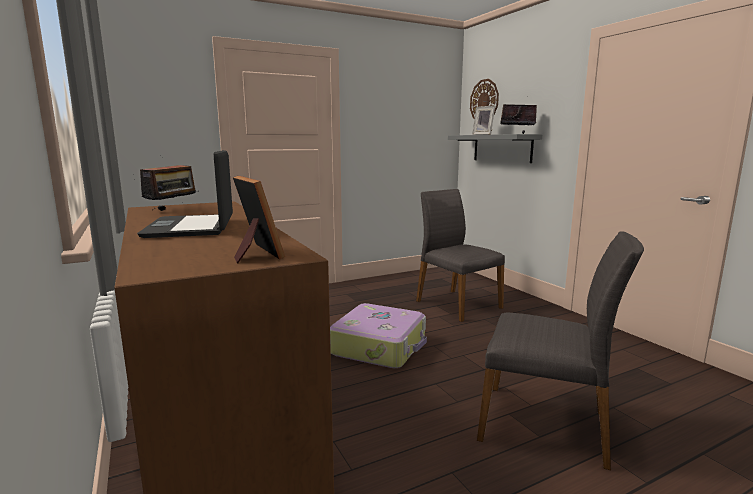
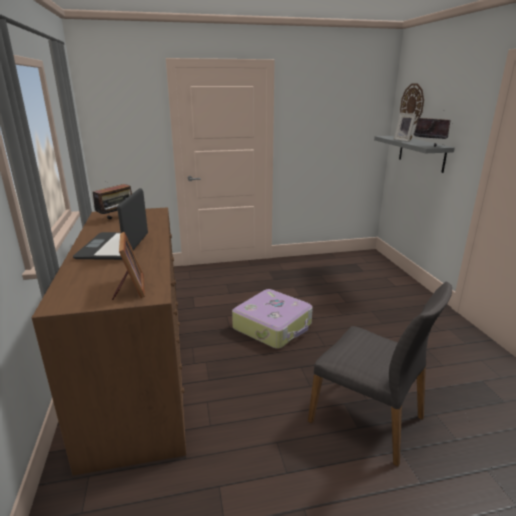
camera: 15 degrees right, 10 degrees up
grey chair [416,189,505,322] -> none

